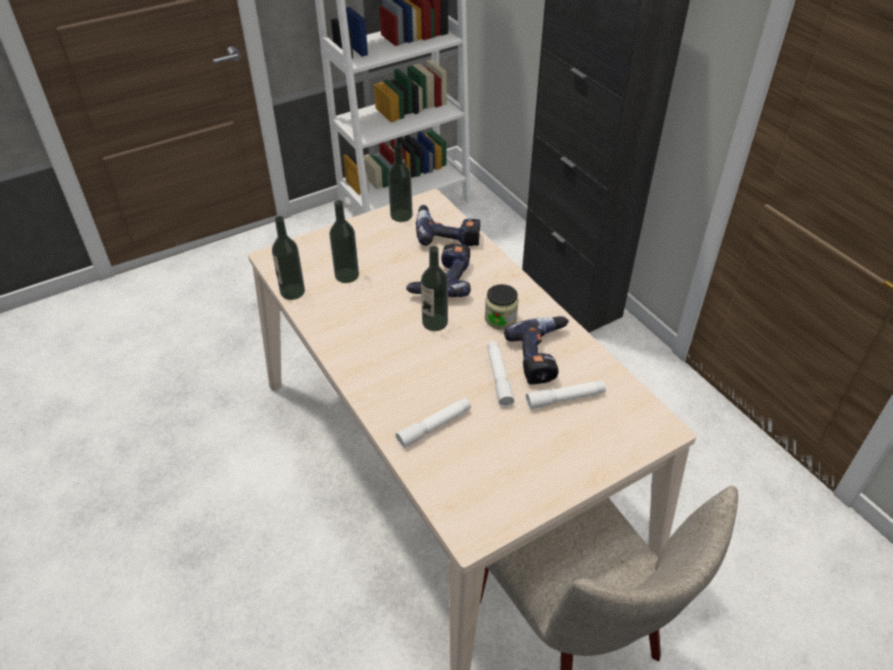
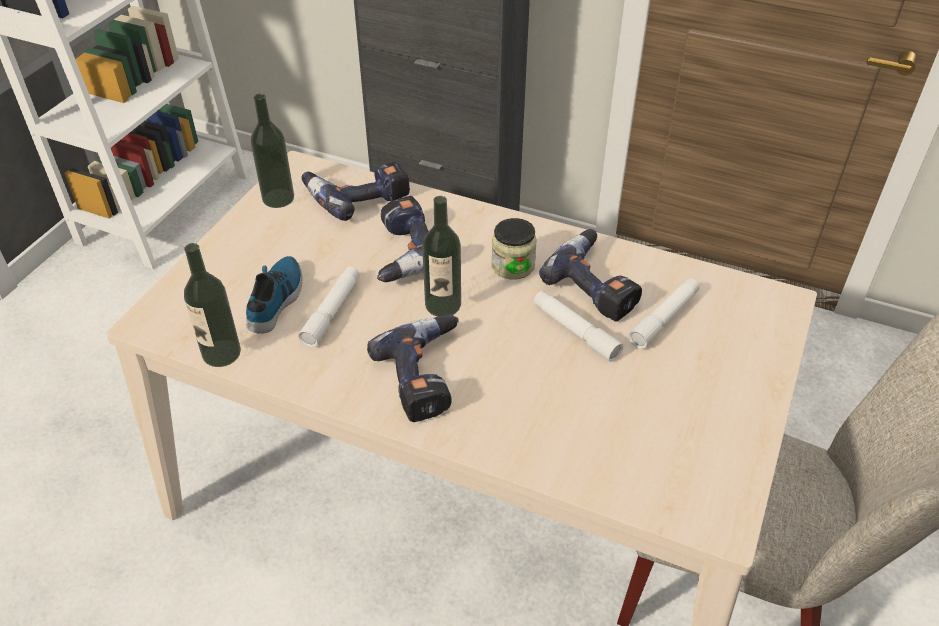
camera: 35 degrees left, 0 degrees up
bottle [329,200,359,283] -> shoe [246,256,302,334]
white flashlight [395,398,471,448] -> white flashlight moved to [298,266,360,347]
none -> power drill [367,314,459,422]

